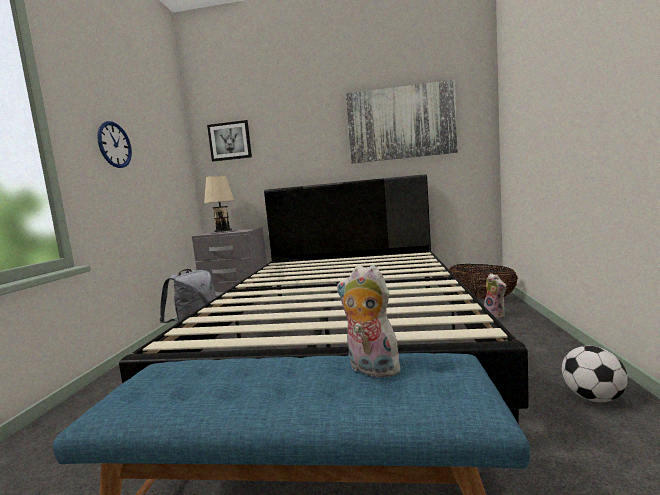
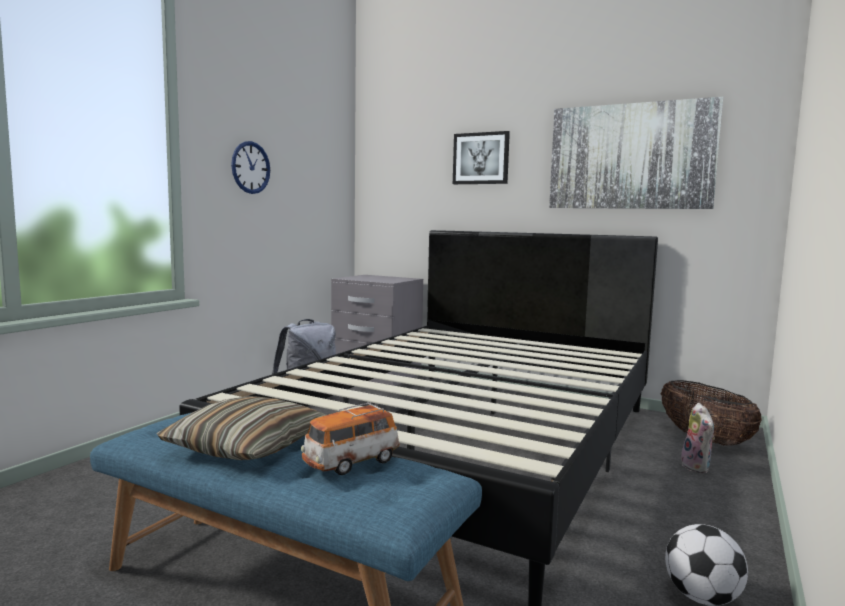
camera: 20 degrees right, 0 degrees up
beige table lamp [204,175,236,234] -> none
picture [207,120,252,161] -> picture moved to [453,131,510,184]
plush toy [337,265,403,378] -> toy car [301,402,400,475]
none -> pillow [156,396,326,460]

